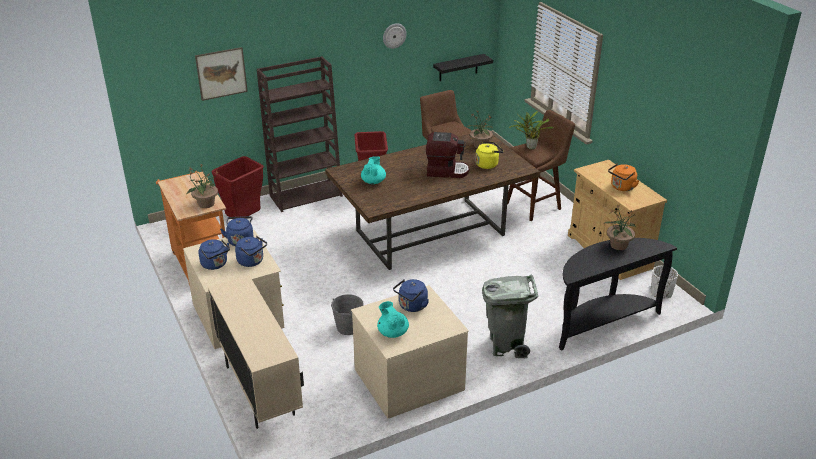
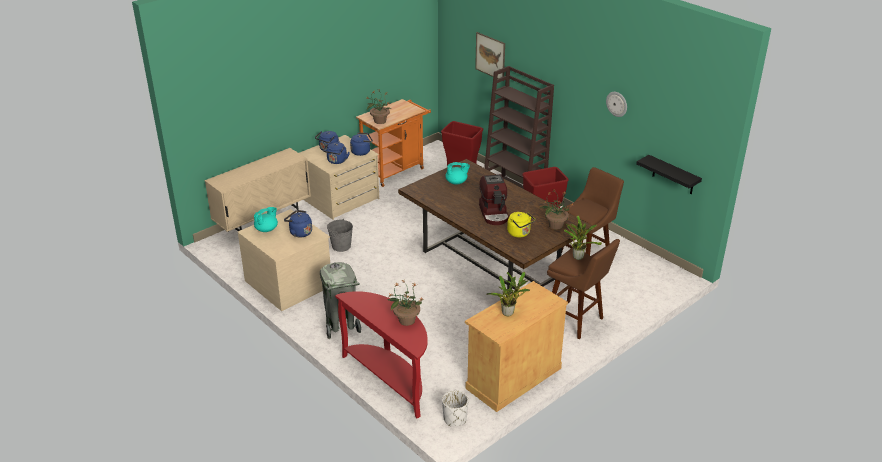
camera: 75 degrees right, 0 degrees up
black console table [559,238,677,351] -> red console table [335,291,428,418]
orange kettle [608,163,640,191] -> potted plant [486,272,530,316]

